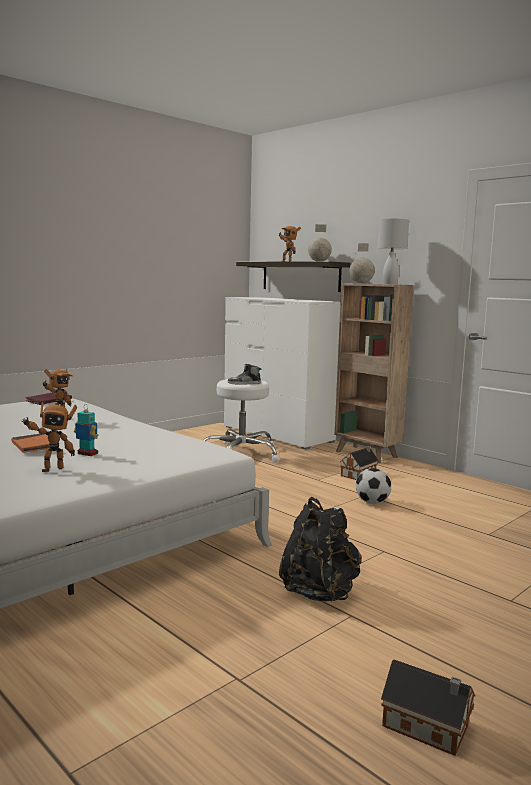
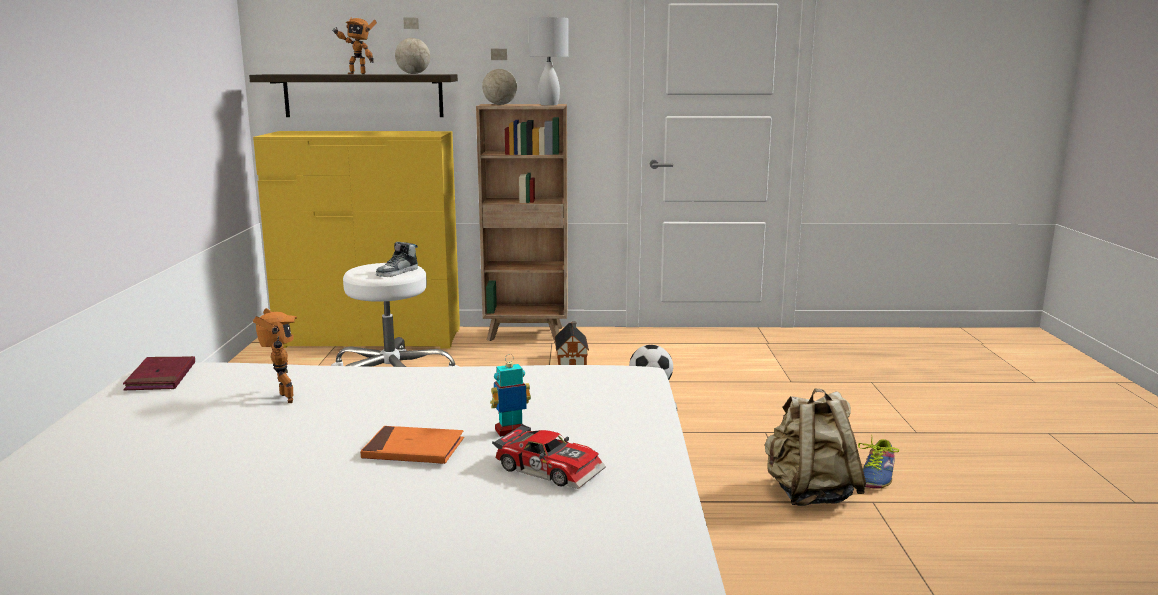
camera: 45 degrees left, 5 degrees up
toy robot [22,402,77,472] -> toy car [492,424,606,489]
white dresser [224,297,341,449] -> yellow dresser [253,131,460,348]
black backpack [279,497,362,602] -> beige backpack [765,389,866,506]
toy house [381,659,475,756] -> none
none -> shoe [858,434,899,489]

